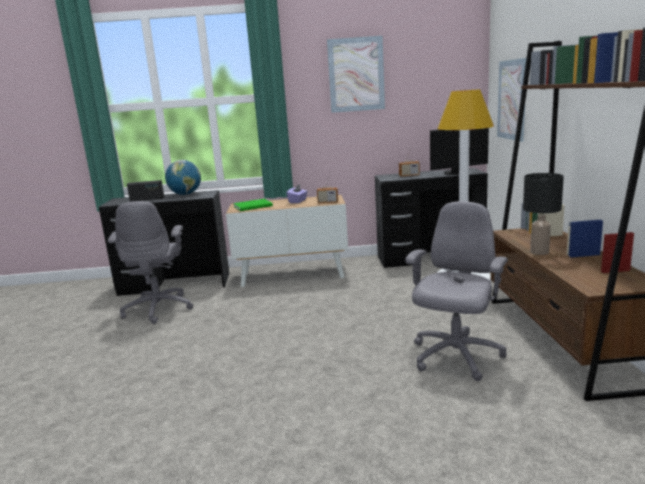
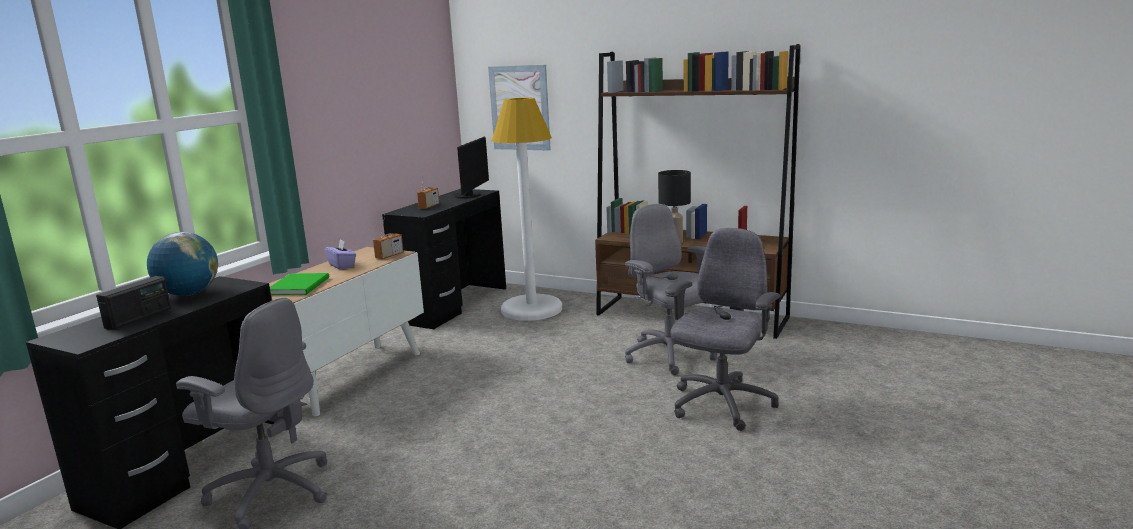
camera: 60 degrees left, 0 degrees up
picture [327,36,385,113] -> none
none -> grey office chair [666,228,780,431]

